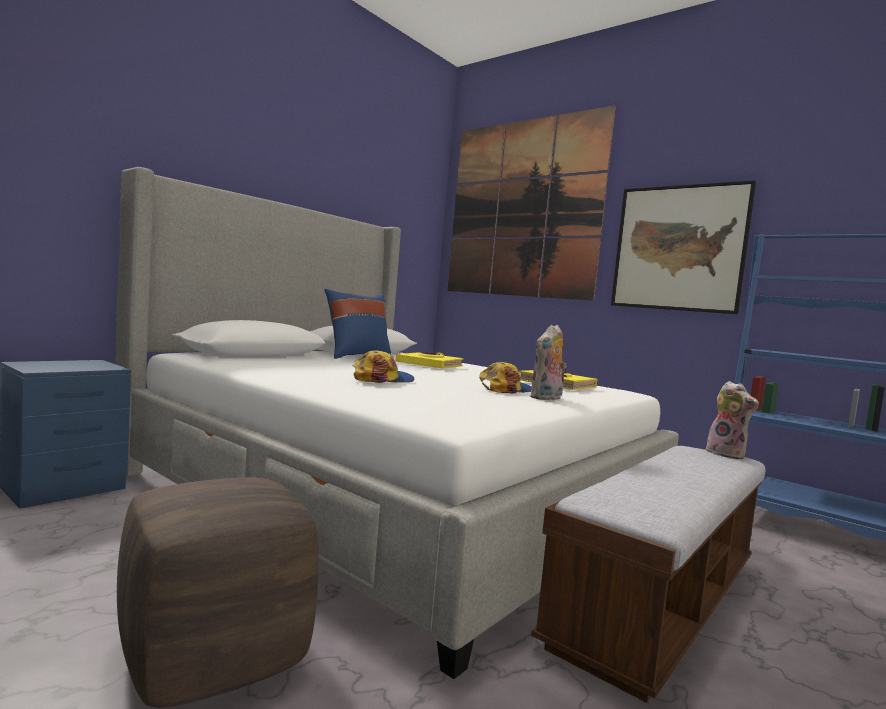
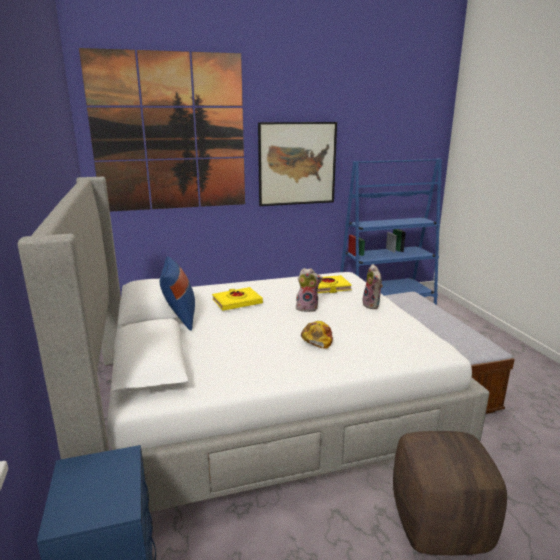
camera: 55 degrees left, 15 degrees up
cap [479,362,532,394] -> none
plush toy [706,381,759,459] -> plush toy moved to [295,268,323,312]

